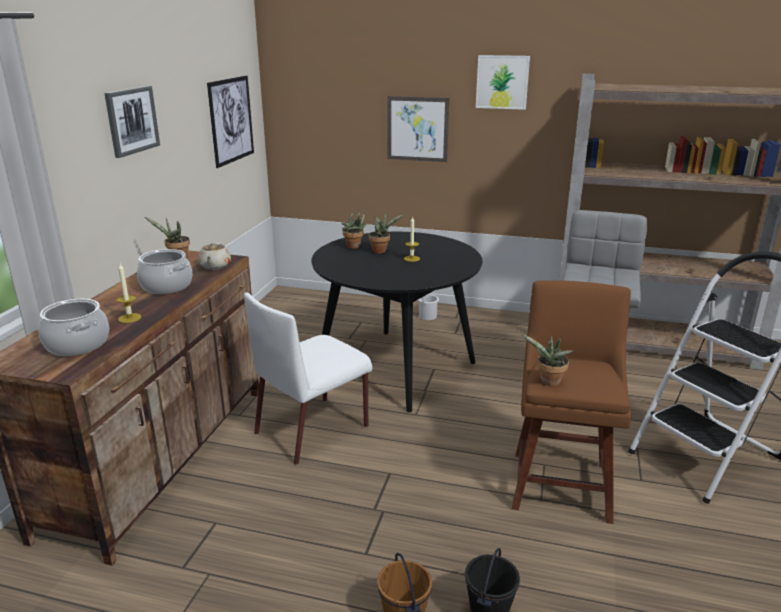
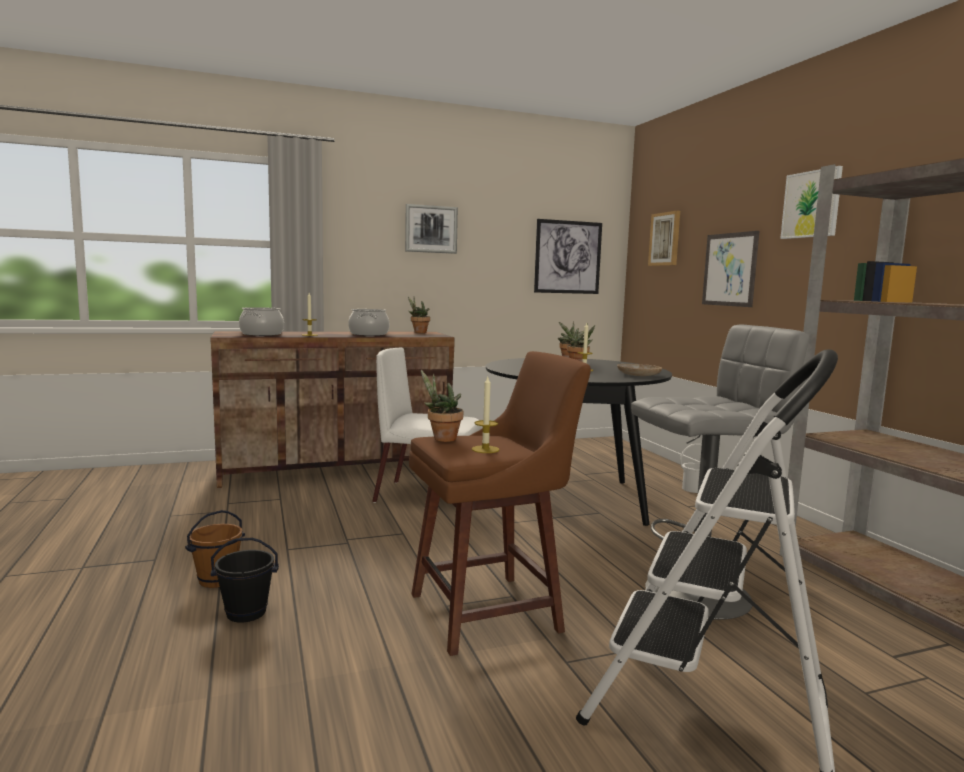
camera: 55 degrees right, 15 degrees down
beige teapot [198,242,231,270] -> none
none -> candle [472,377,499,453]
none -> beige plate [617,364,662,376]
none -> picture [648,211,680,266]

